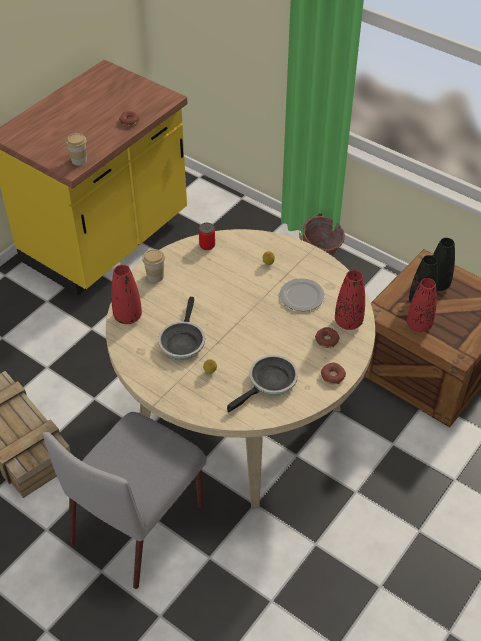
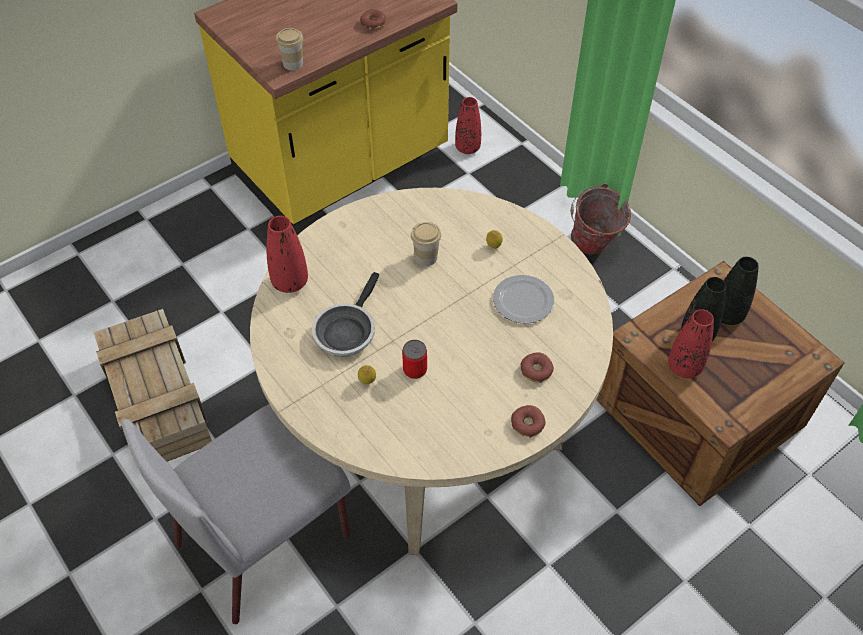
camera: 15 degrees right, 5 degrees up
cup [142,249,165,283] -> cup moved to [411,222,441,266]
can [199,223,215,250] -> can moved to [402,340,427,379]
frying pan [227,355,298,413] -> none
red vase [335,270,365,330] -> red vase moved to [455,97,481,154]

